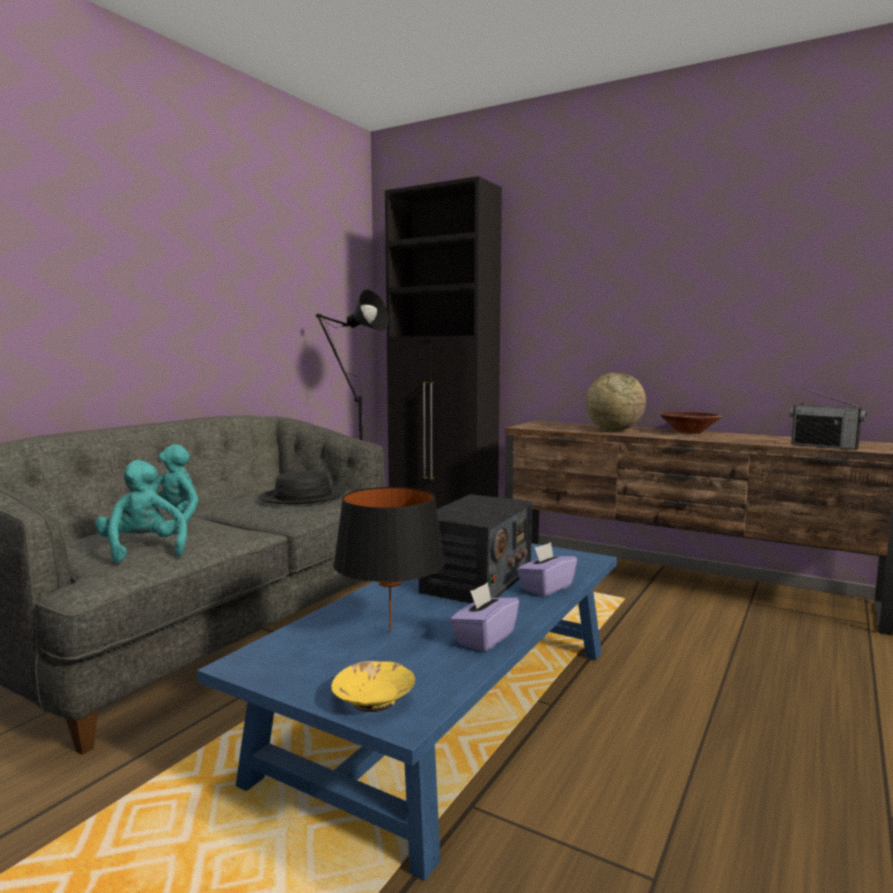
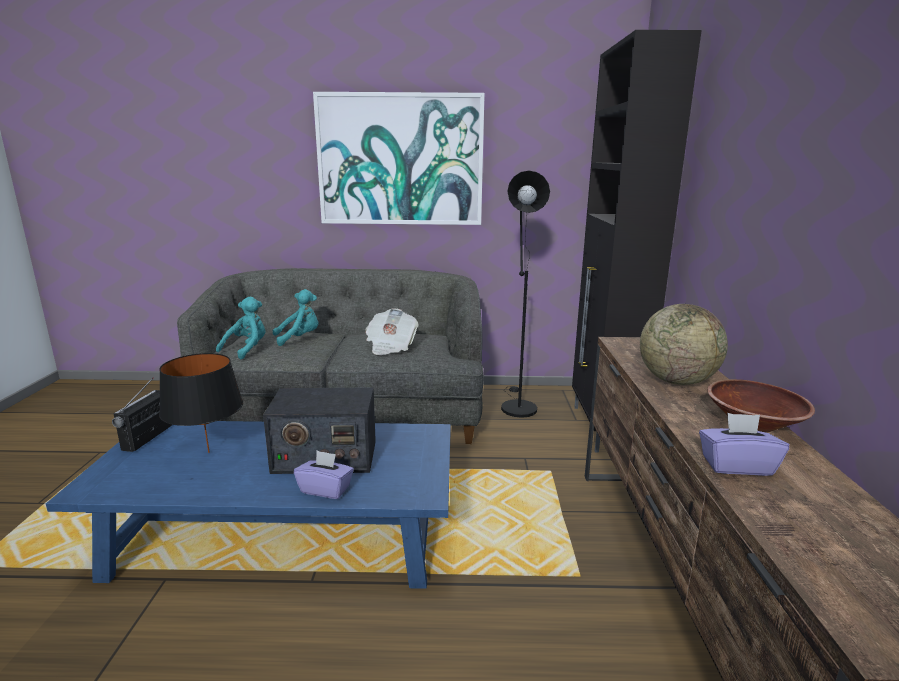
camera: 60 degrees right, 10 degrees up
black hat [259,471,345,504] -> newspaper [365,308,419,355]
yellow bowl [331,661,415,712] -> none
purple tissue box [450,582,519,652] -> purple tissue box moved to [699,413,789,476]
radio [789,388,867,450] -> radio moved to [112,377,172,452]
none -> picture [313,92,485,225]

